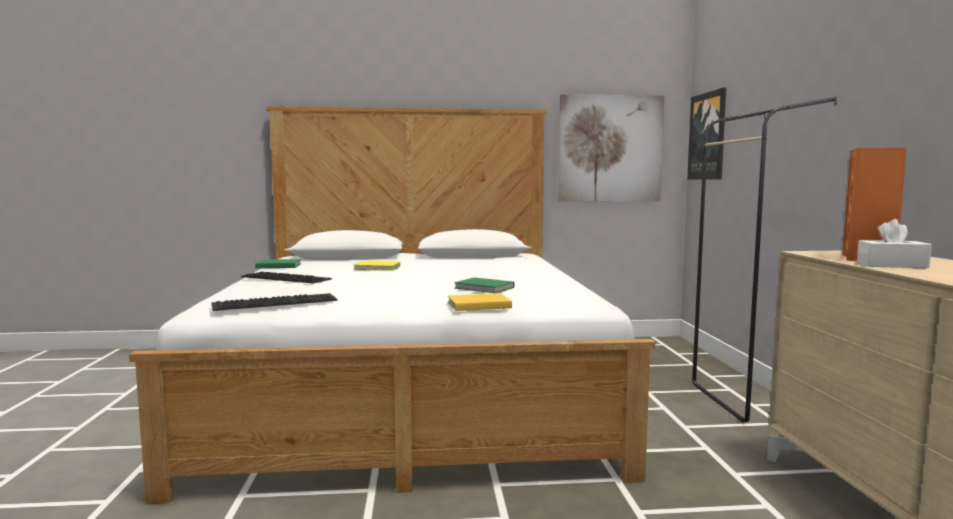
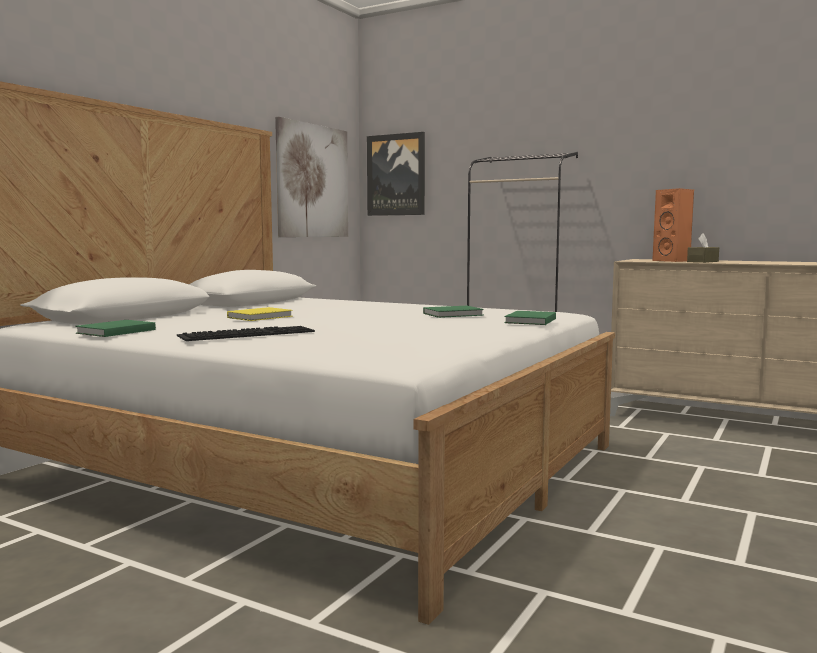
camera: 55 degrees left, 0 degrees up
keyboard [211,293,337,311] -> none
yellow book [448,293,512,311] -> green book [504,311,556,325]
white tissue box [857,219,932,268] -> brown tissue box [687,233,719,263]

